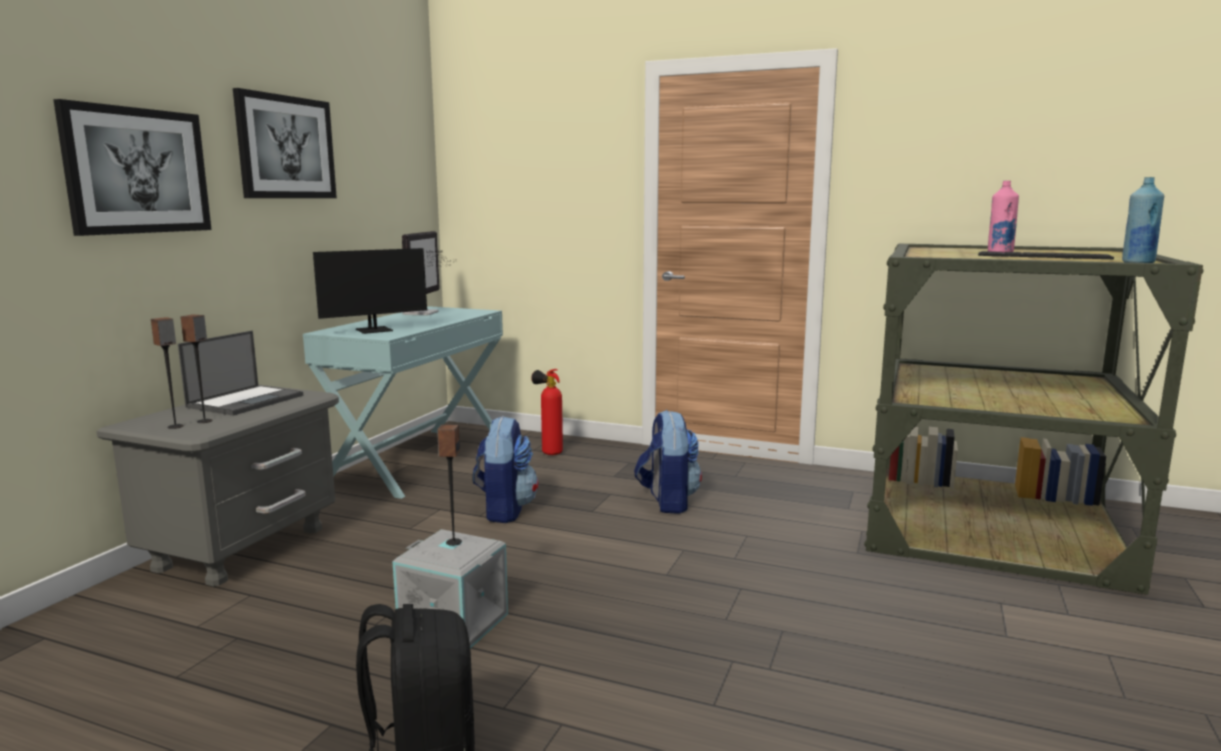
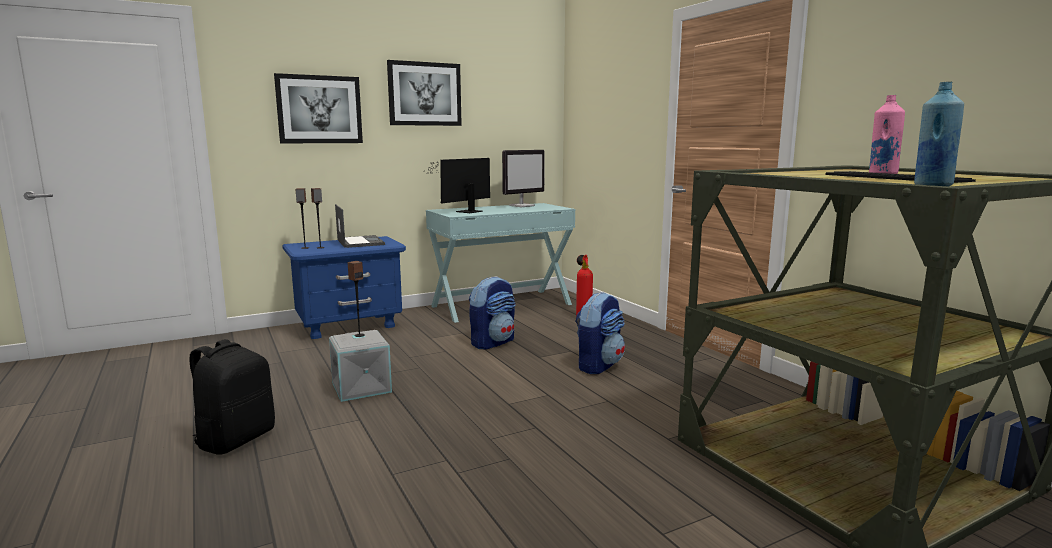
camera: 40 degrees right, 0 degrees up
grey nightstand [96,385,339,586] -> blue nightstand [282,236,406,339]
laptop [178,331,303,415] -> laptop turned 90 degrees counterclockwise [335,204,385,248]
monitor [313,248,452,334] -> monitor turned 120 degrees clockwise [426,158,490,213]

